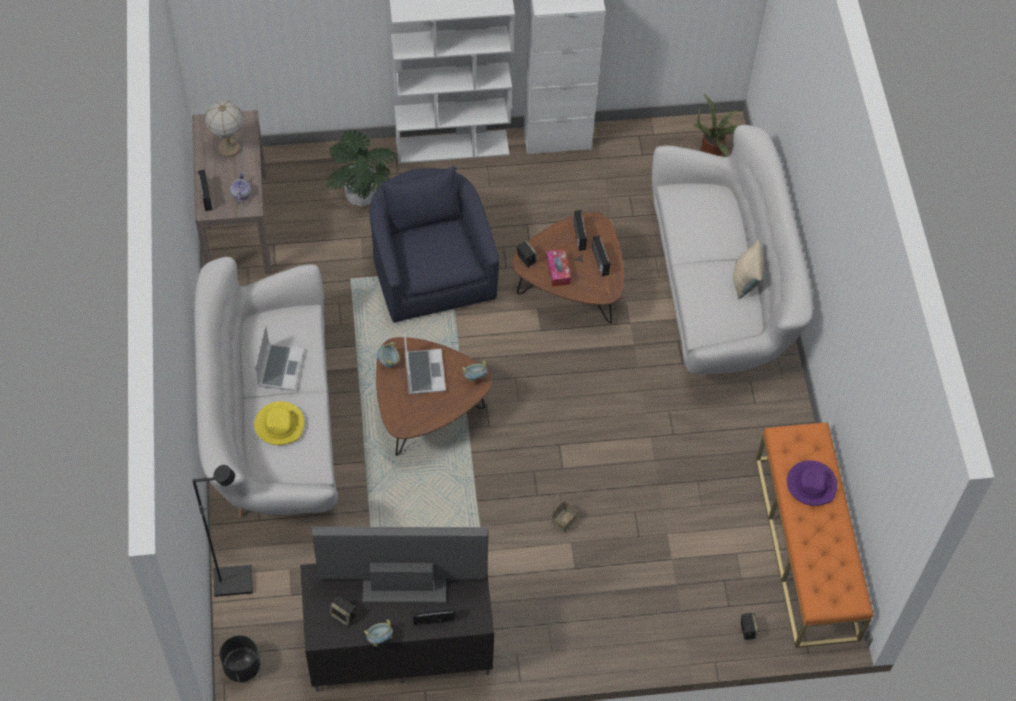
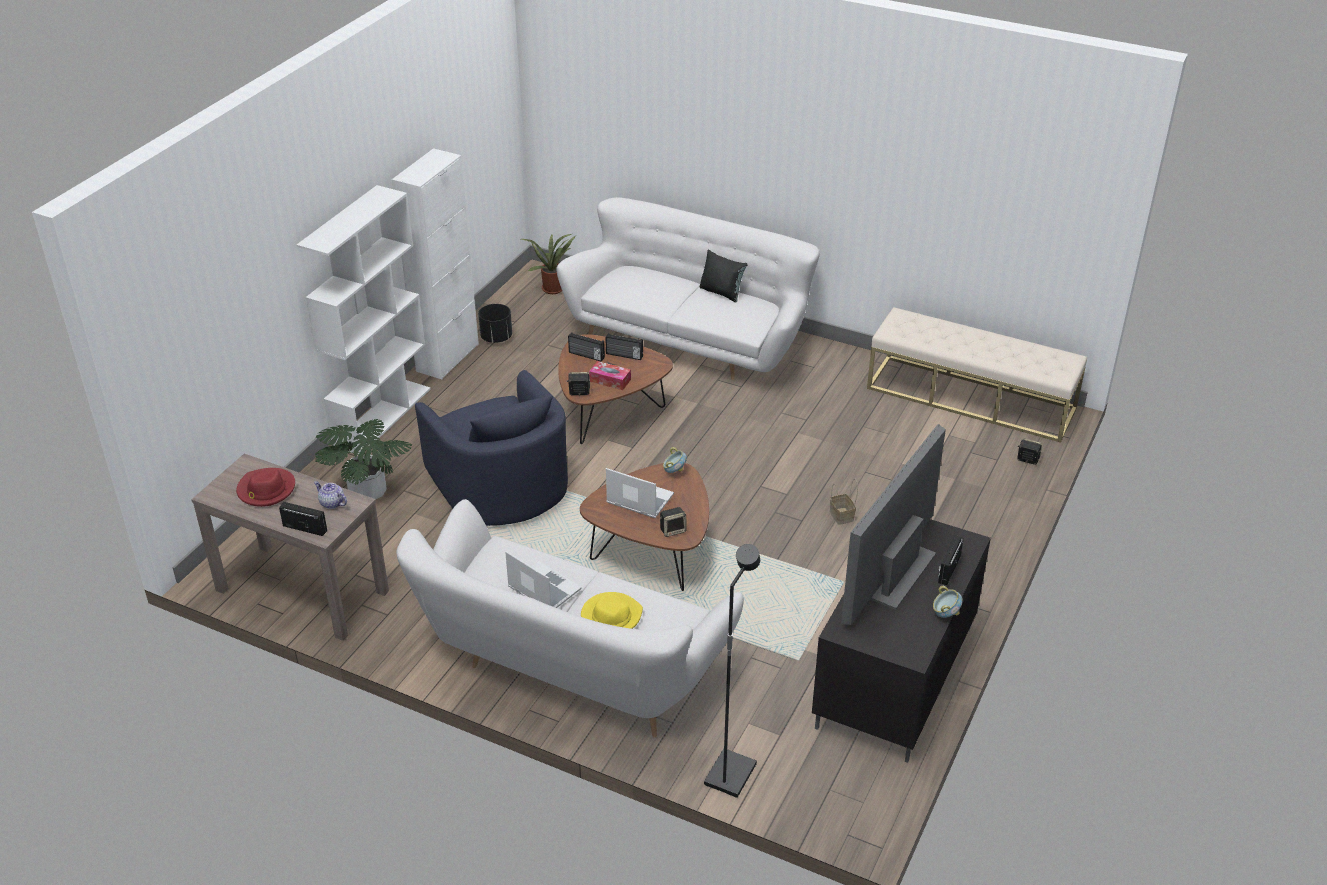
camera: 55 degrees left, 20 degrees down
table lamp [205,100,243,157] -> red hat [236,468,295,507]
black planter [219,635,260,682] -> black planter moved to [478,304,512,343]
speaker [330,595,356,626] -> speaker moved to [660,507,686,537]
blue armchair [370,166,499,323] -> blue armchair turned 135 degrees counterclockwise [415,370,568,526]
bowl [378,342,399,368] -> none
beige pillow [733,239,764,299] -> black pillow [700,250,748,302]
orange bench [756,422,873,648] -> beige bench [867,307,1087,442]
purple hat [787,460,837,506] -> none

